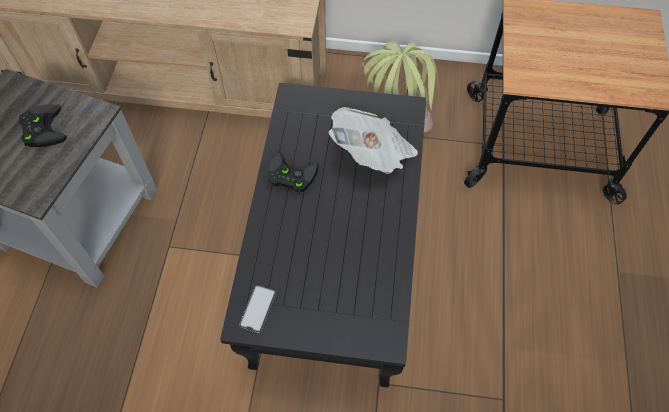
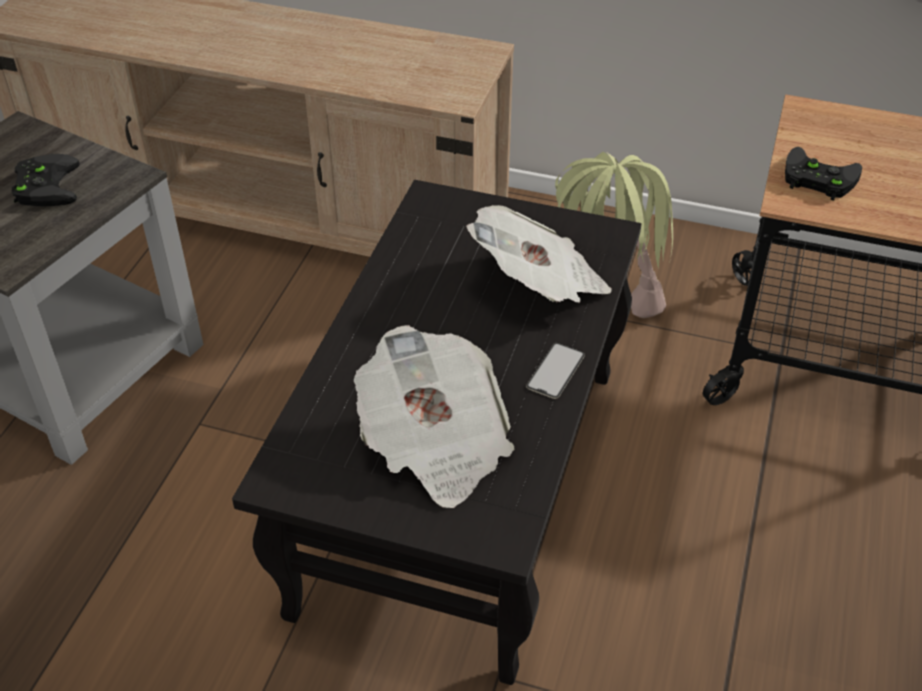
camera: 10 degrees right, 15 degrees down
phone [239,285,276,333] -> phone moved to [526,343,585,399]
black game controller [268,152,319,195] -> black game controller moved to [785,147,862,200]
none -> newspaper [354,325,515,508]

